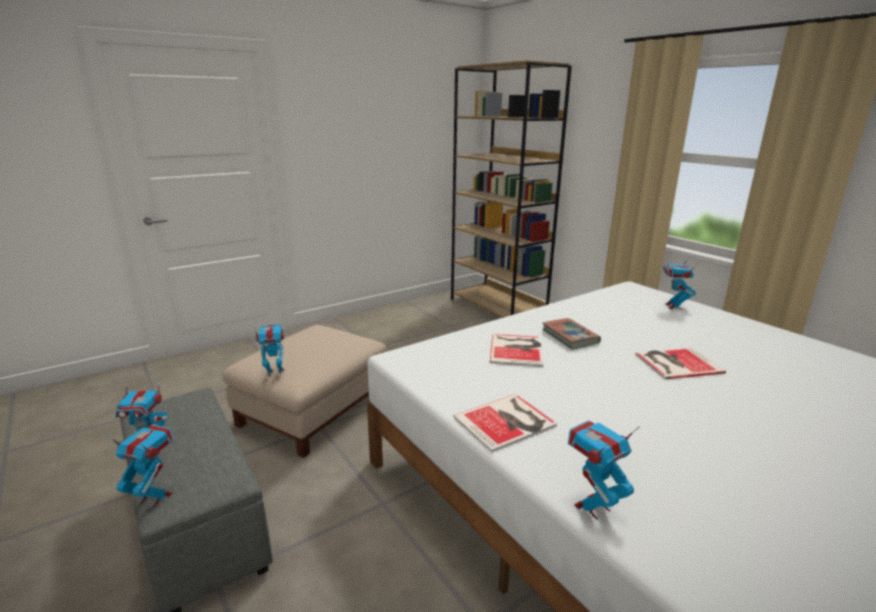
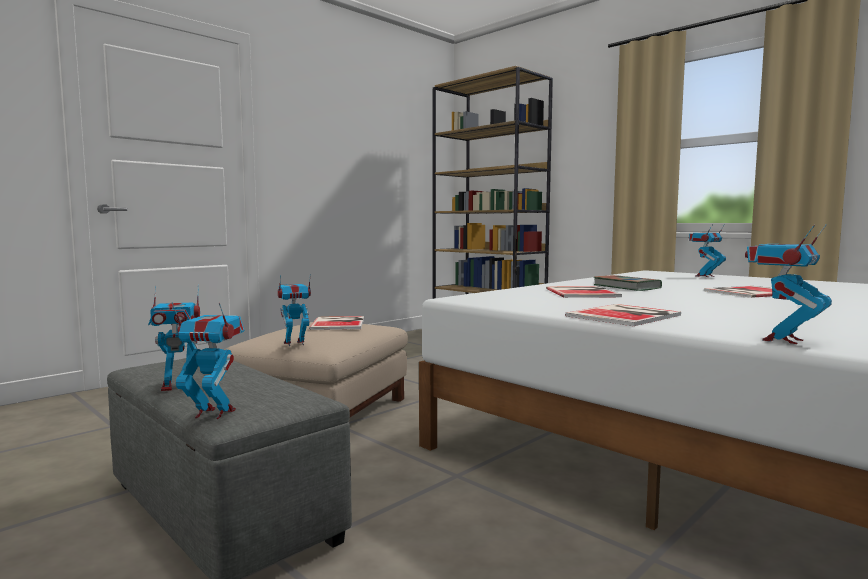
camera: 10 degrees left, 15 degrees down
toy robot [663,256,698,309] -> toy robot turned 60 degrees clockwise [689,224,726,277]
none -> book [309,316,364,330]

